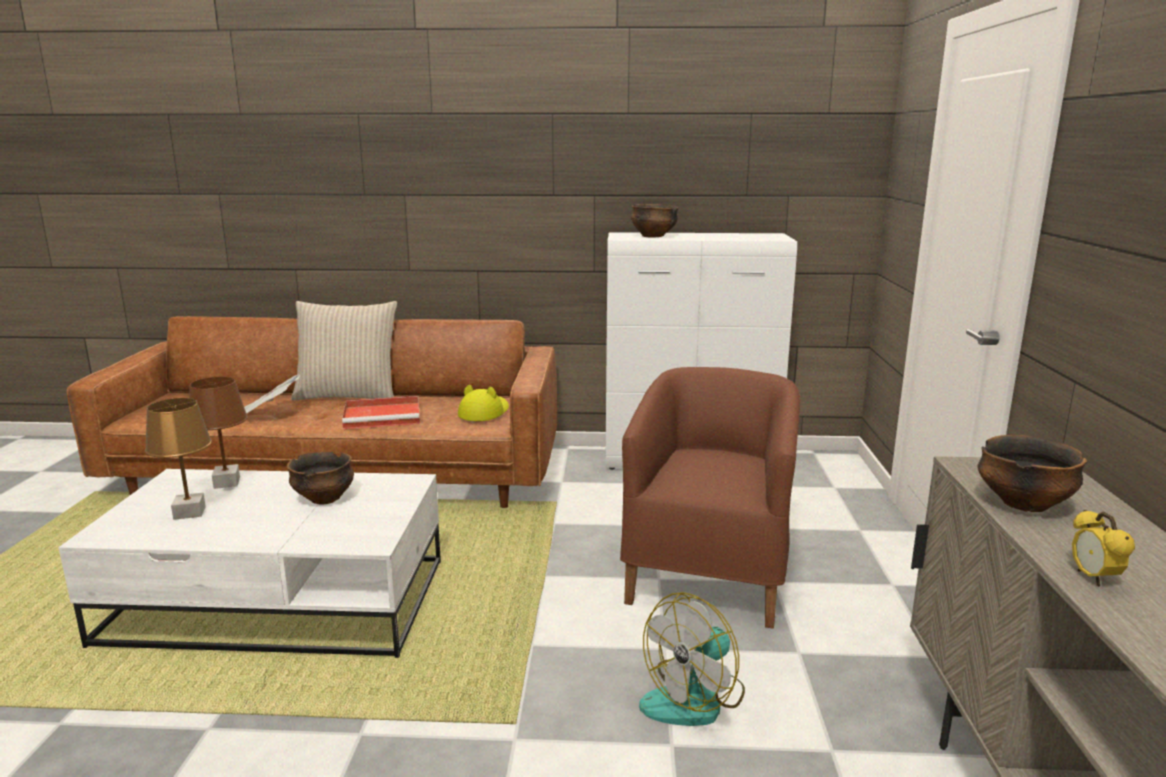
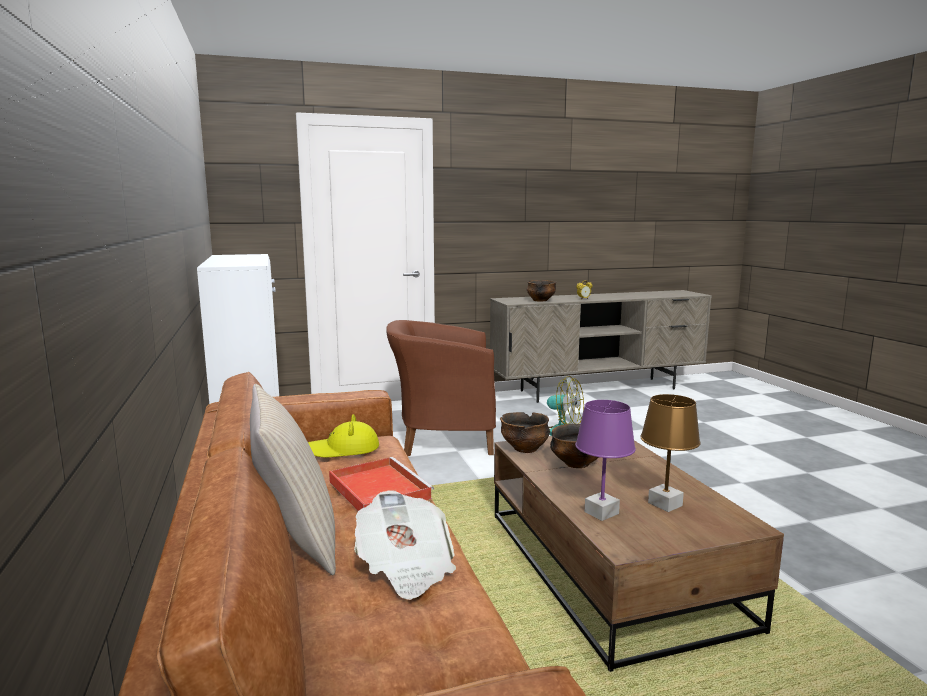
camera: 110 degrees left, 5 degrees down
white coffee table [58,469,441,658] -> brown coffee table [494,436,784,672]
brown table lamp [189,377,248,489] -> purple table lamp [575,400,636,521]
bowl [631,204,678,238] -> bowl moved to [500,412,550,453]

